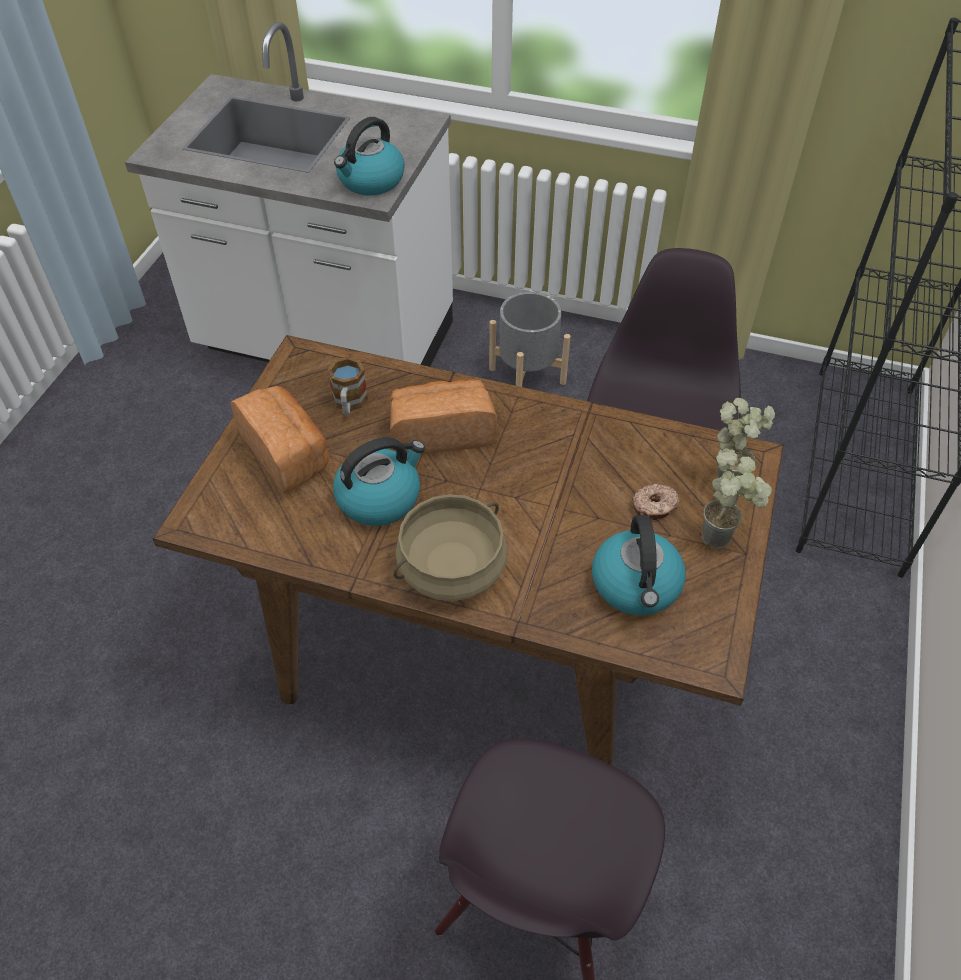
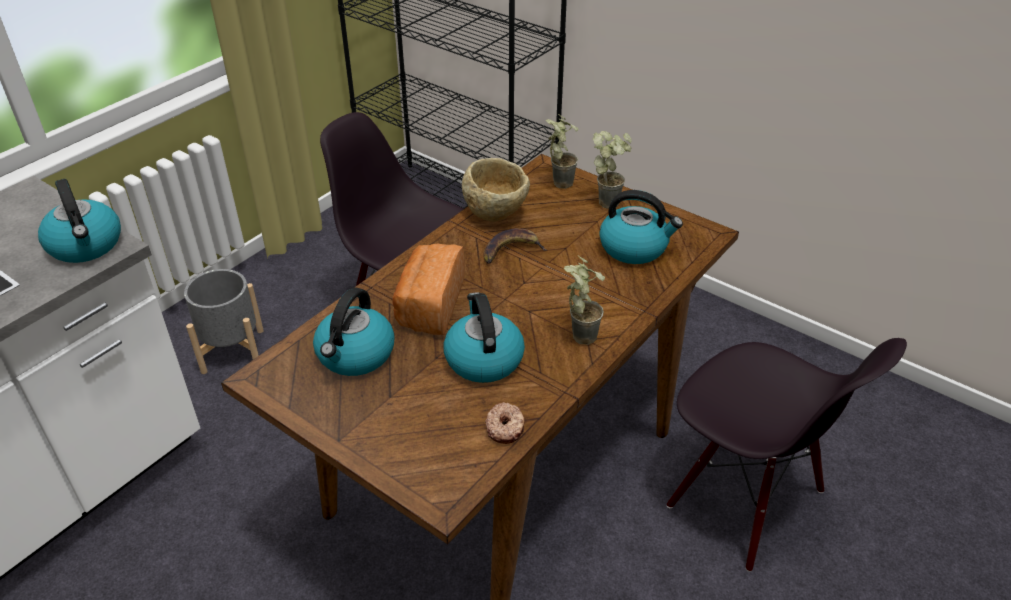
camera: 70 degrees left, 10 degrees down
bread [230,386,329,494] -> none
mug [328,357,368,415] -> kettle [313,288,395,376]
beige cooking pot [394,494,507,601] -> potted plant [564,256,605,345]
donut [632,484,680,520] -> donut moved to [485,402,525,444]
none -> beige bowl [462,158,530,222]
none -> banana [484,228,547,264]

